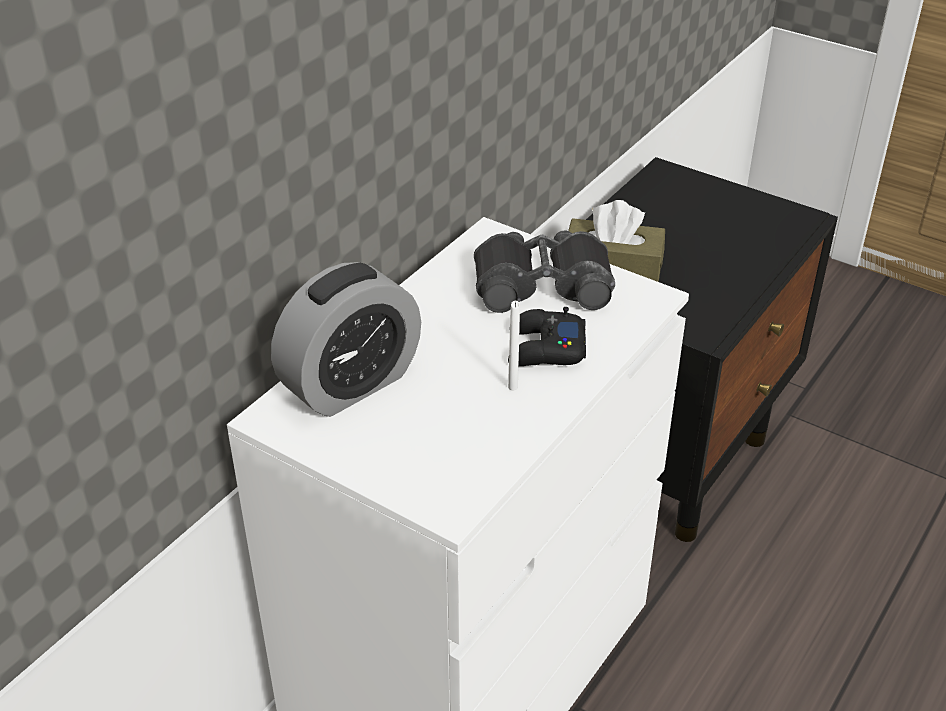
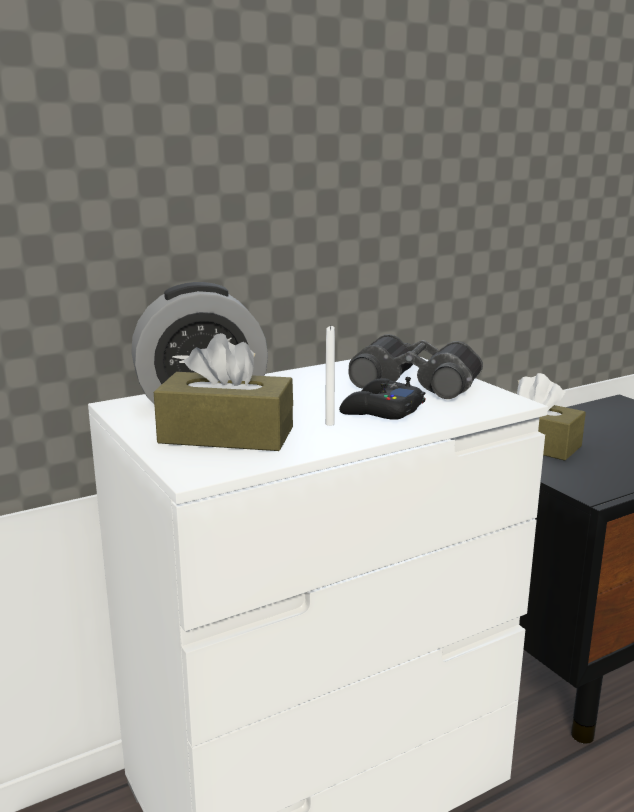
camera: 25 degrees right, 20 degrees down
none -> brown tissue box [154,333,293,451]

